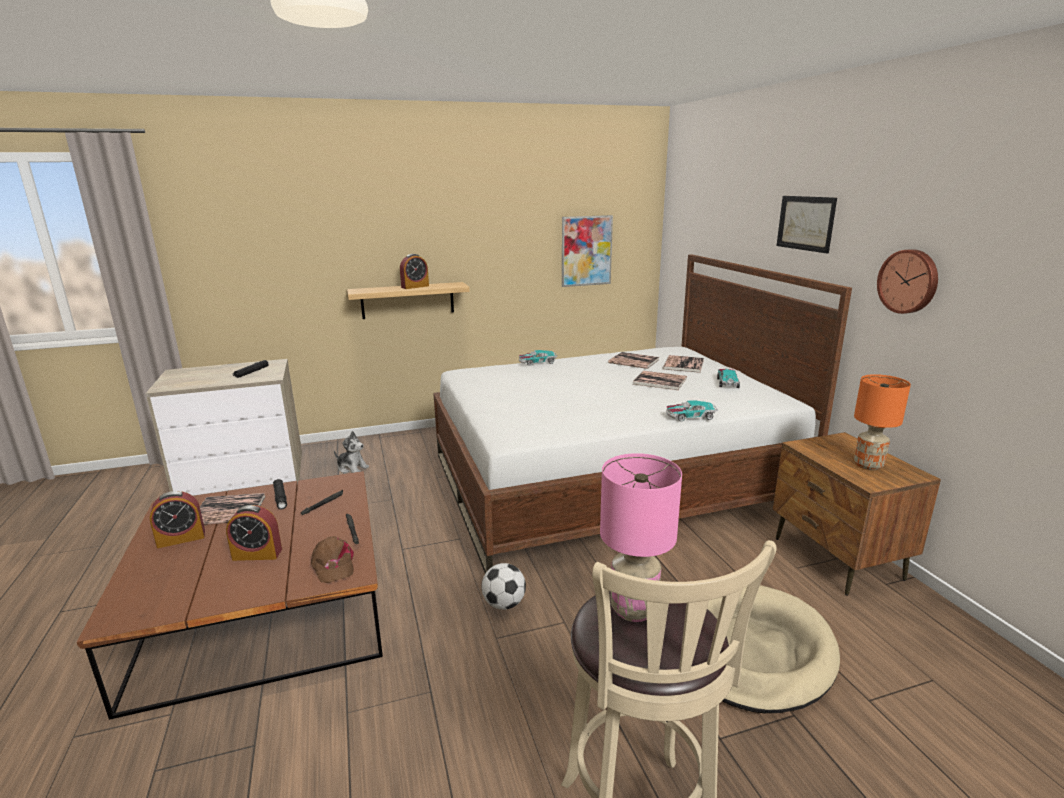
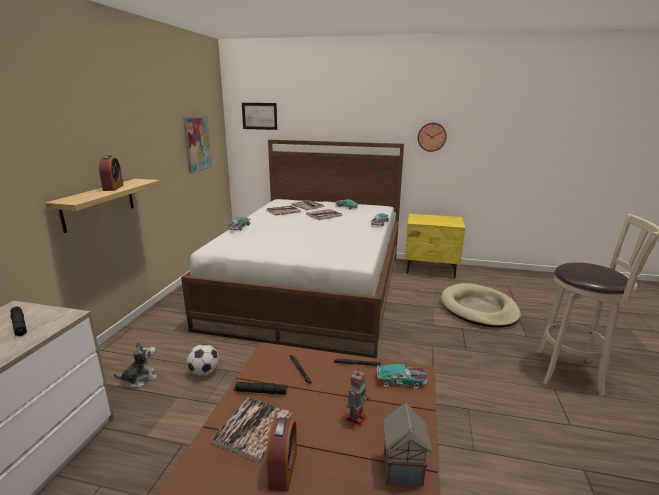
camera: 60 degrees left, 0 degrees up
alarm clock [226,505,282,561] -> toy robot [346,369,369,426]
brown cap [311,536,354,583] -> toy car [377,364,428,389]
football [481,563,526,610] -> football moved to [187,344,219,376]
pink table lamp [600,453,682,622] -> none
brown nightstand [773,432,941,596] -> yellow nightstand [405,214,465,278]
picture [777,196,837,253] -> picture moved to [242,103,277,130]
orange table lamp [854,374,911,470] -> none
none -> toy house [383,401,432,487]

